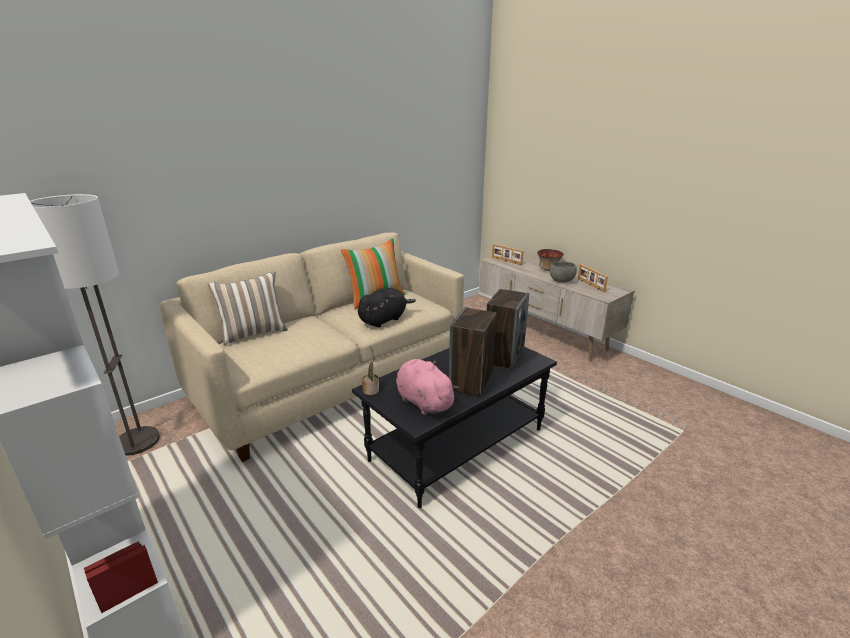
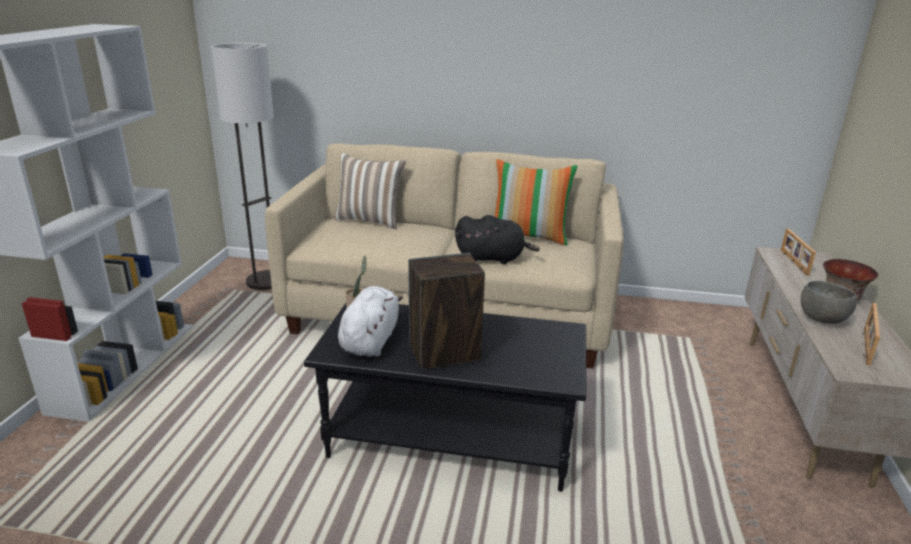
camera: 50 degrees right, 0 degrees up
pink plush toy [396,359,459,415] -> white plush toy [338,286,403,357]
speaker [486,289,529,371] -> none

